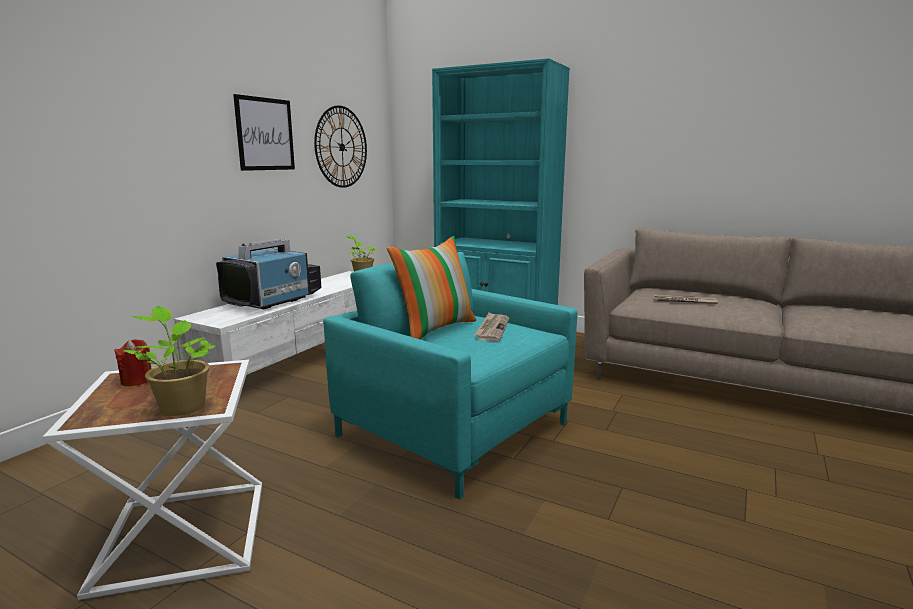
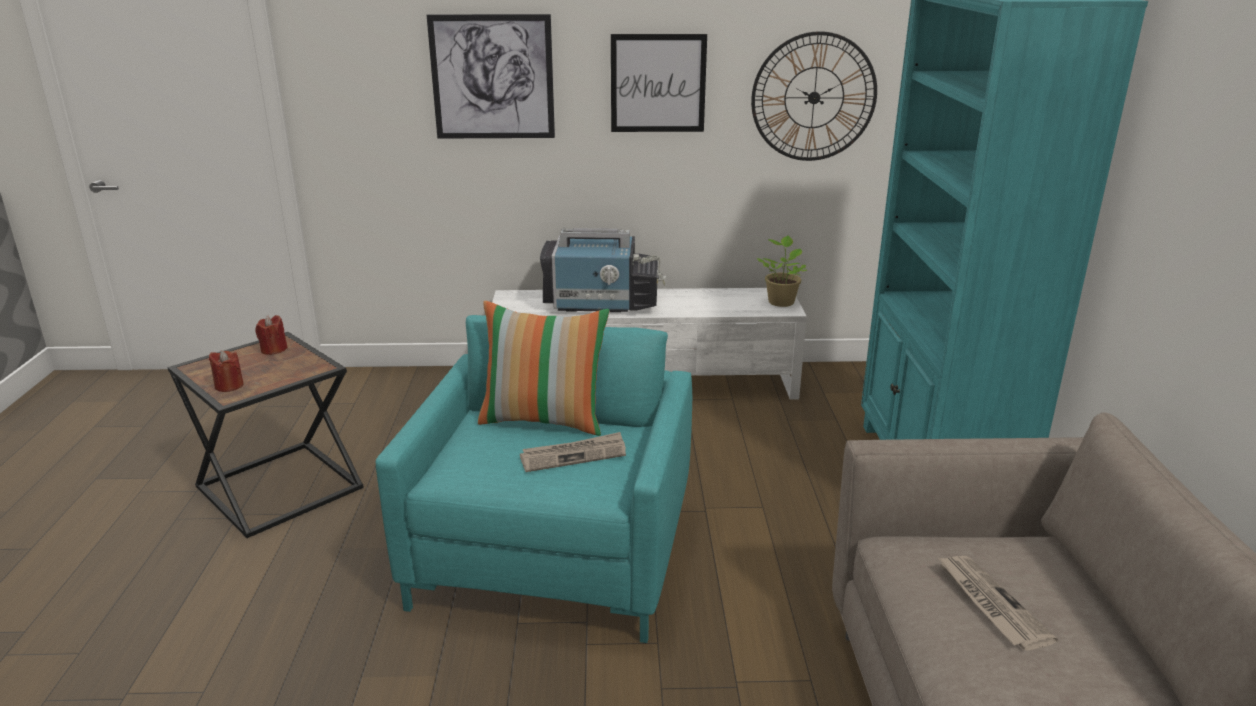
camera: 60 degrees right, 10 degrees up
white side table [43,360,262,600] -> black side table [168,332,364,538]
potted plant [123,306,216,416] -> red candle [209,351,244,392]
none -> picture [427,14,555,139]

